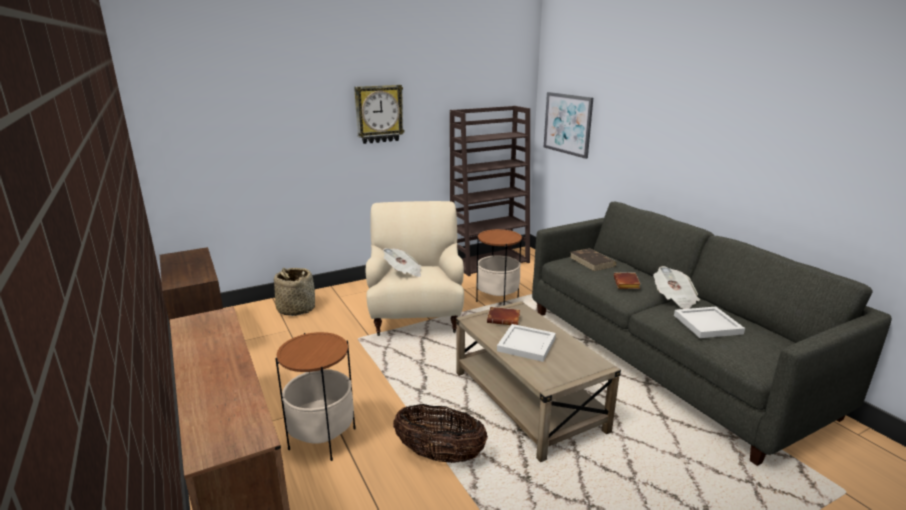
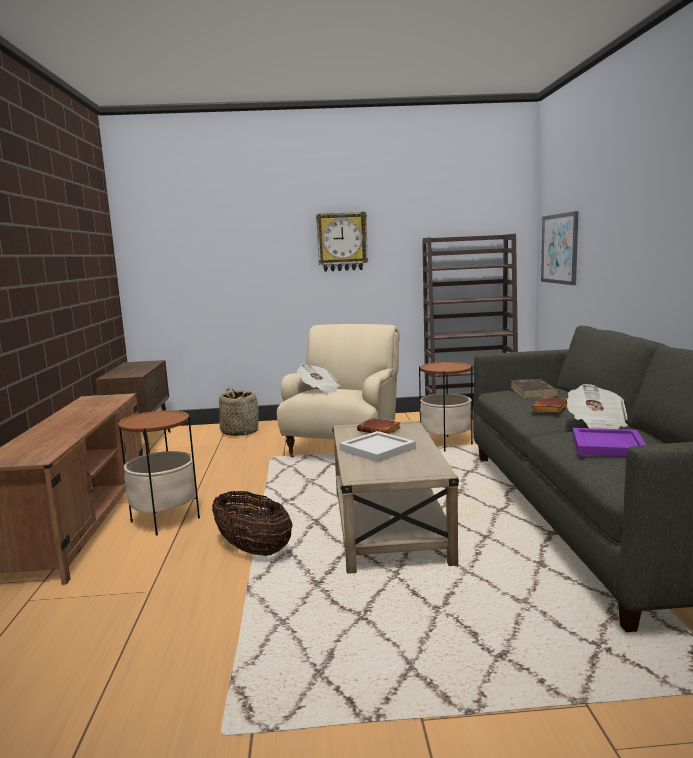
camera: 25 degrees right, 10 degrees down
white tray [674,307,745,338] -> purple tray [572,428,646,457]

